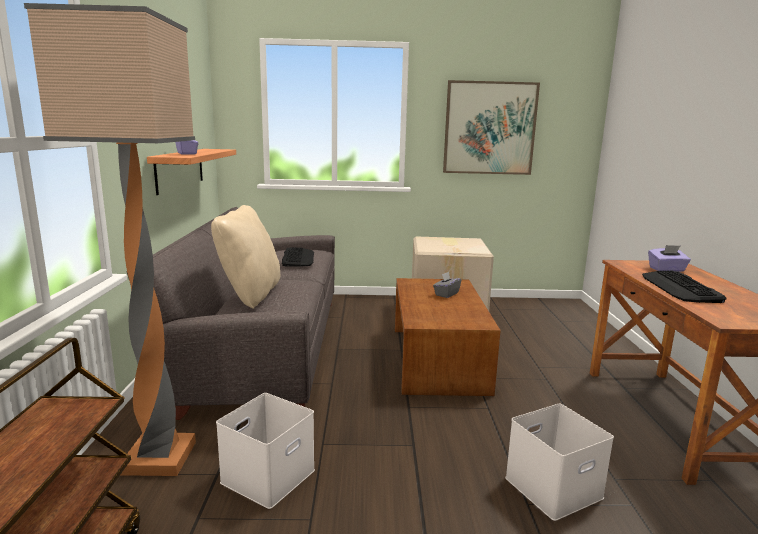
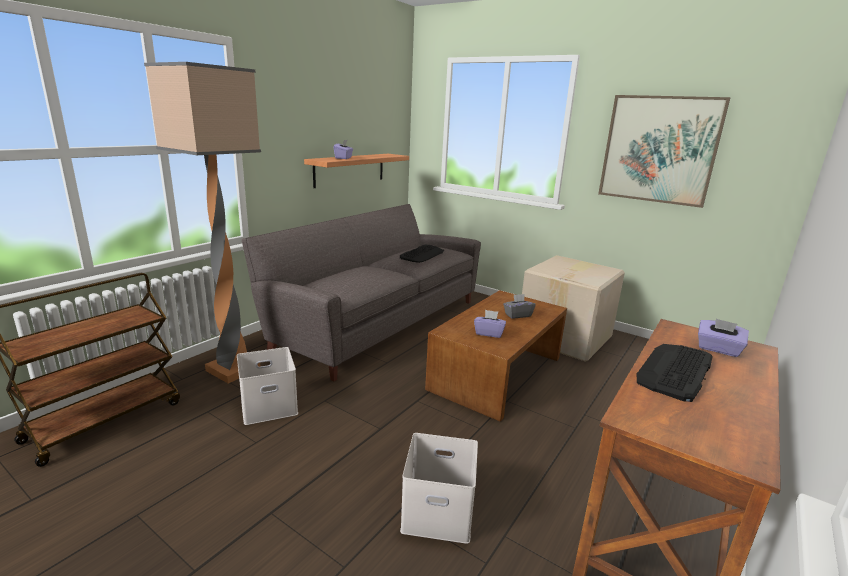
camera: 35 degrees right, 5 degrees up
beige pillow [211,205,280,309] -> none
none -> purple tissue box [474,310,506,338]

